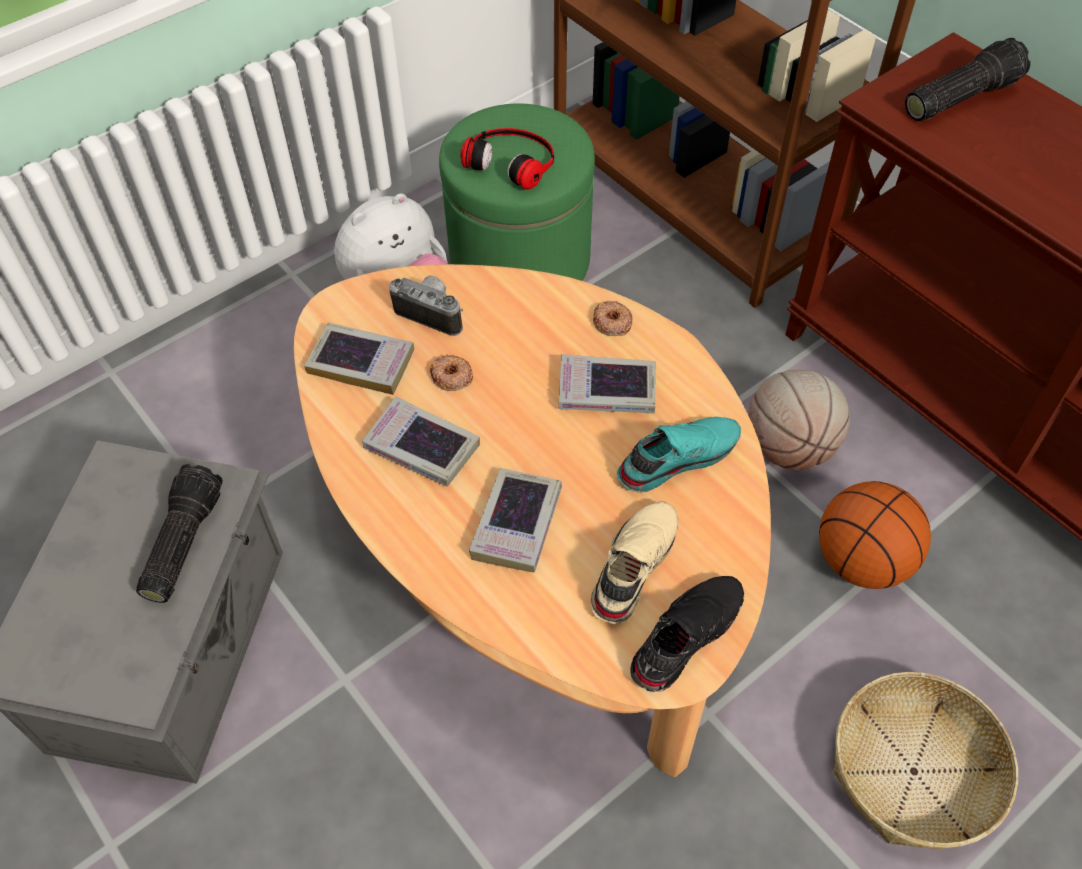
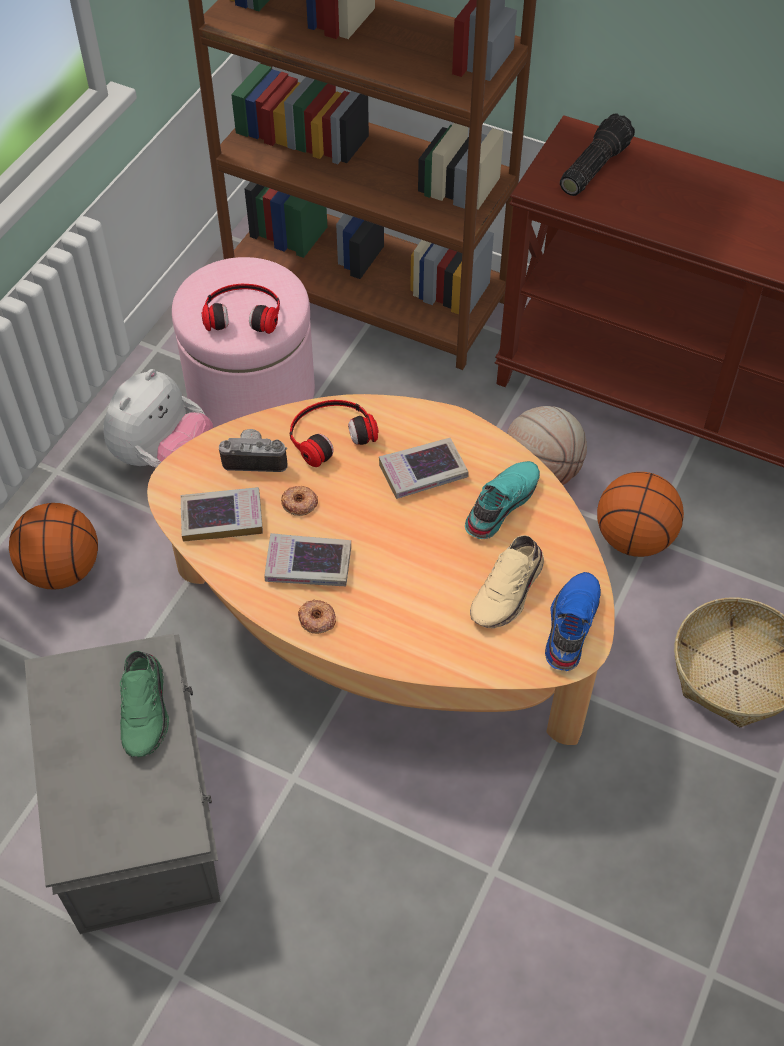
camera: 25 degrees left, 0 degrees up
flashlight [136,464,223,603] -> green shoe [120,651,169,757]
green ottoman [439,103,595,281] -> pink ottoman [172,257,315,428]
book [469,468,562,572] -> none
beige shoe [591,501,679,624] -> beige shoe turned 150 degrees counterclockwise [470,535,544,628]
donut [593,300,633,336] -> donut moved to [298,599,336,634]
black shoe [630,576,744,692] -> blue shoe [545,572,601,671]
none -> basketball [9,503,98,590]
none -> headphones [290,400,379,467]

